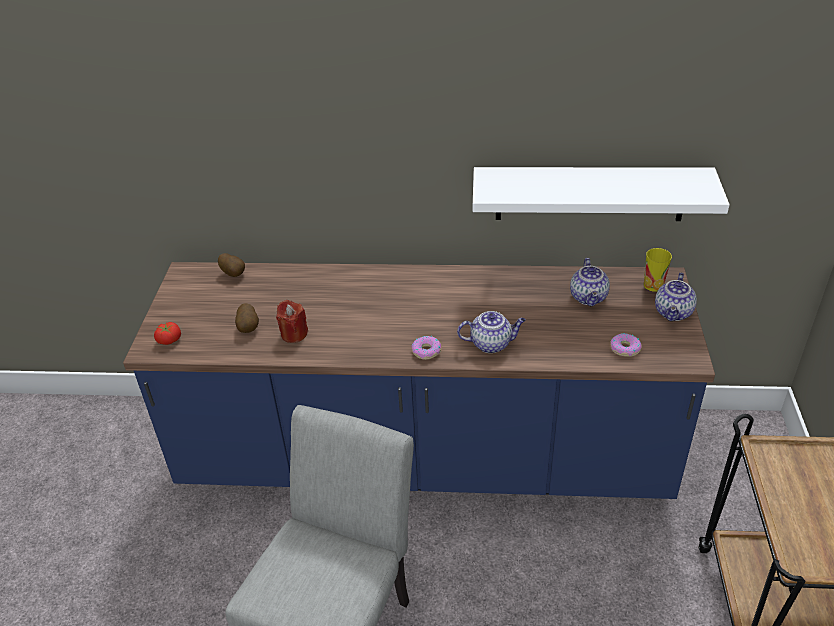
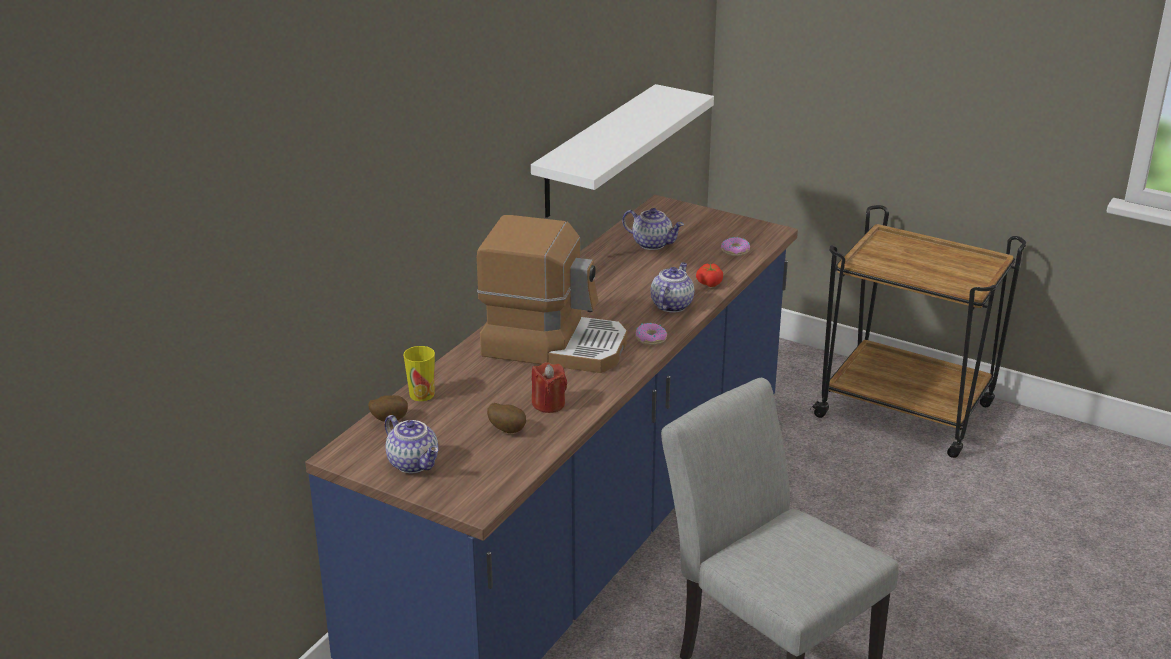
camera: 65 degrees left, 10 degrees down
tomato [154,322,181,345] -> tomato moved to [696,263,723,287]
cup [644,248,672,292] -> cup moved to [403,346,435,401]
teapot [655,273,697,321] -> teapot moved to [385,415,439,473]
none -> coffee machine [477,215,627,373]

